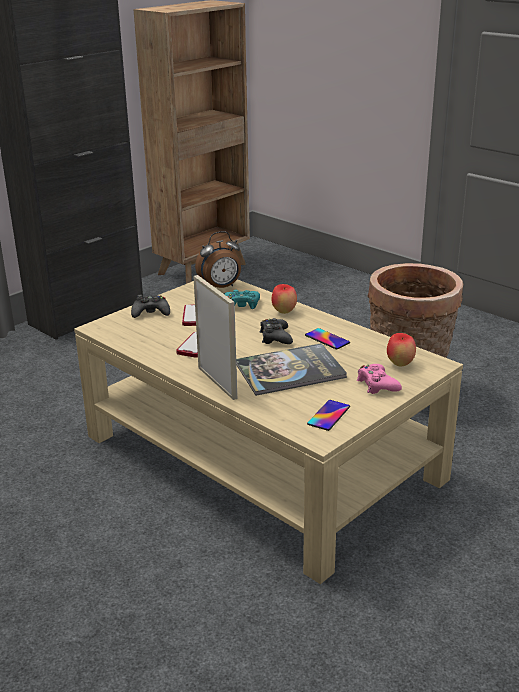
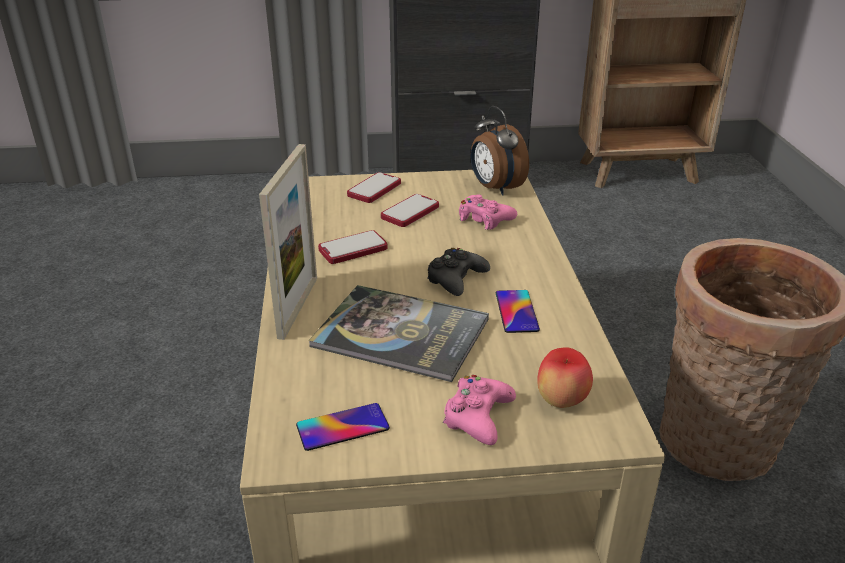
camera: 40 degrees right, 5 degrees up
black game controller [131,295,170,318] -> phone [347,172,401,203]
alarm clock [195,231,241,288] -> alarm clock turned 45 degrees clockwise [471,106,529,196]
turquoise game controller [224,290,260,309] -> pink game controller [459,194,517,230]
apple [271,284,297,314] -> none

